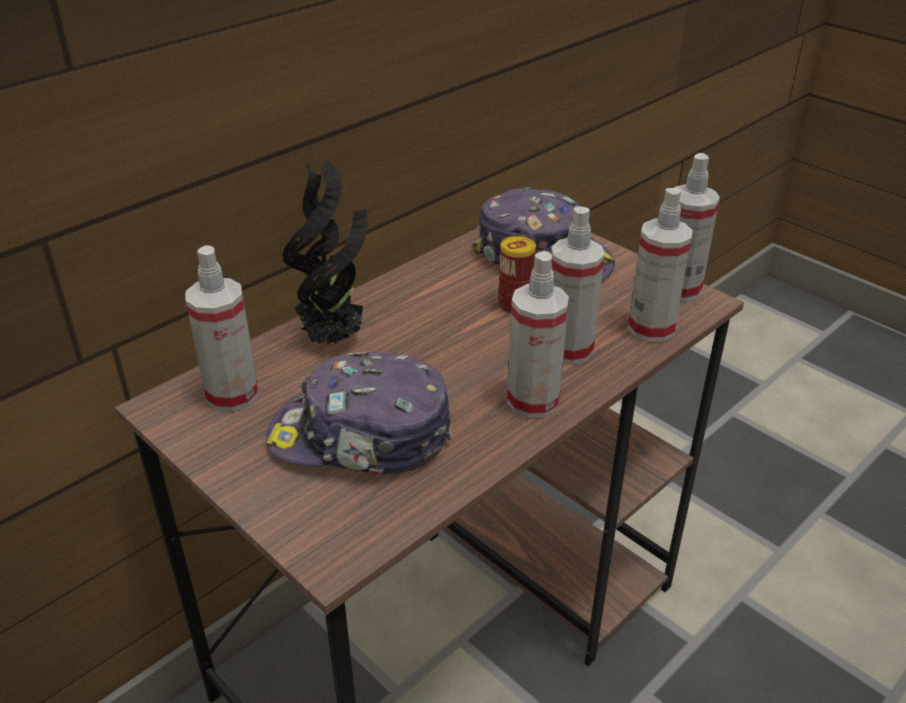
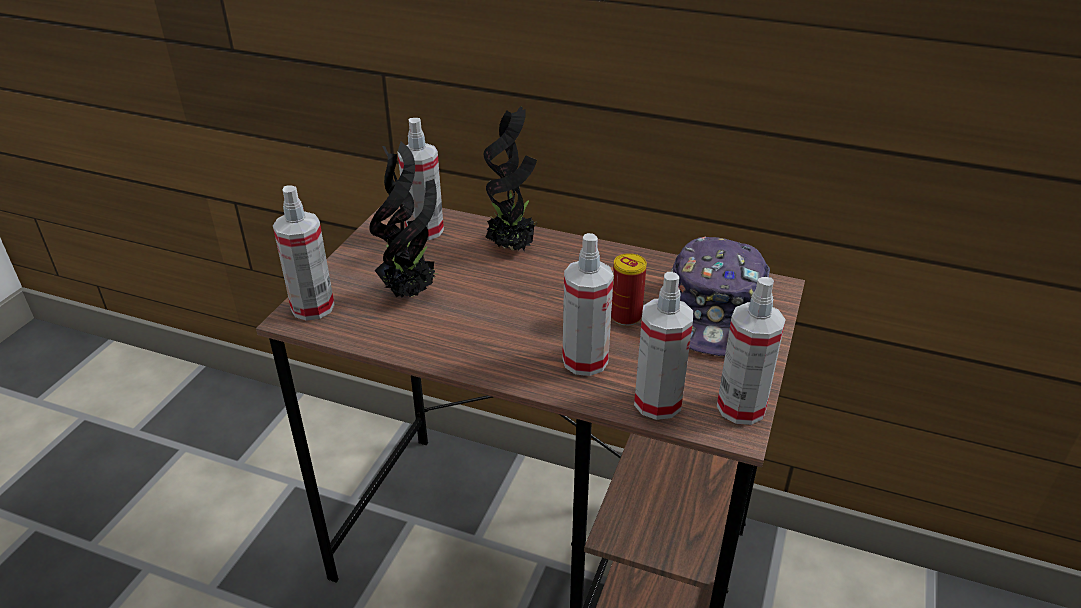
camera: 65 degrees right, 0 degrees up
cap [266,352,453,475] -> potted plant [369,142,437,298]
spray bottle [507,251,569,418] -> spray bottle moved to [273,185,335,321]

